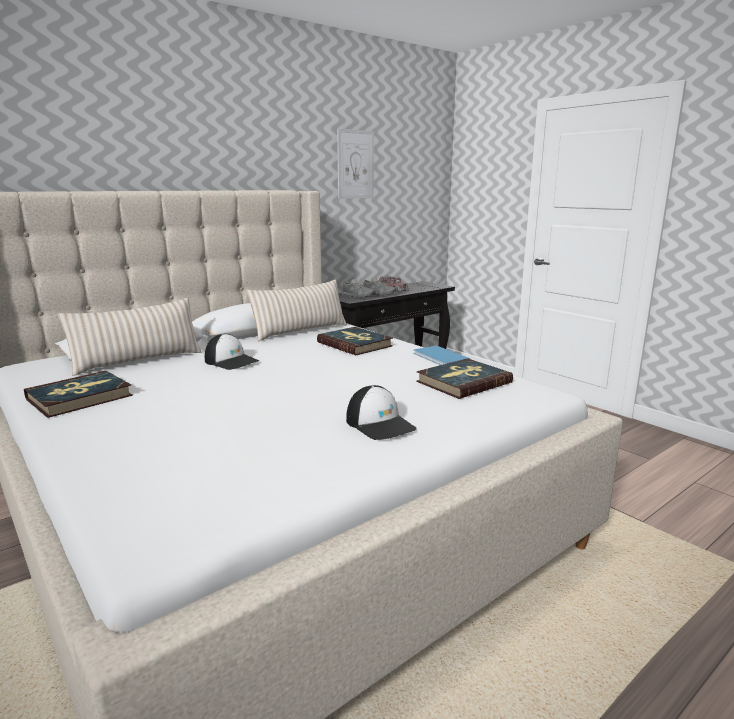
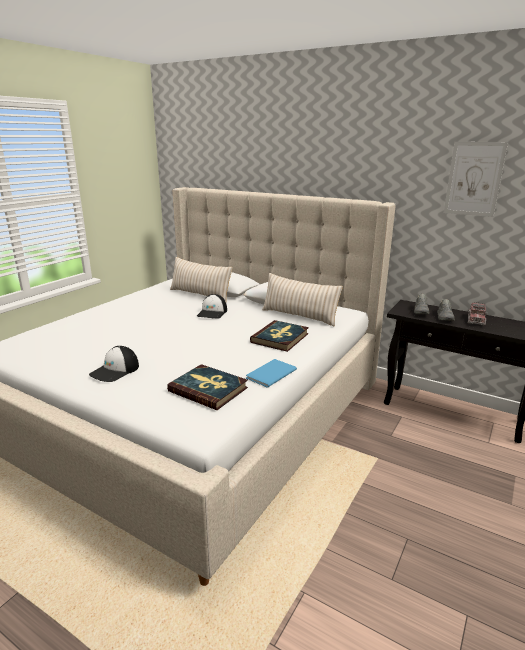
camera: 70 degrees right, 5 degrees up
book [24,371,133,418] -> none

